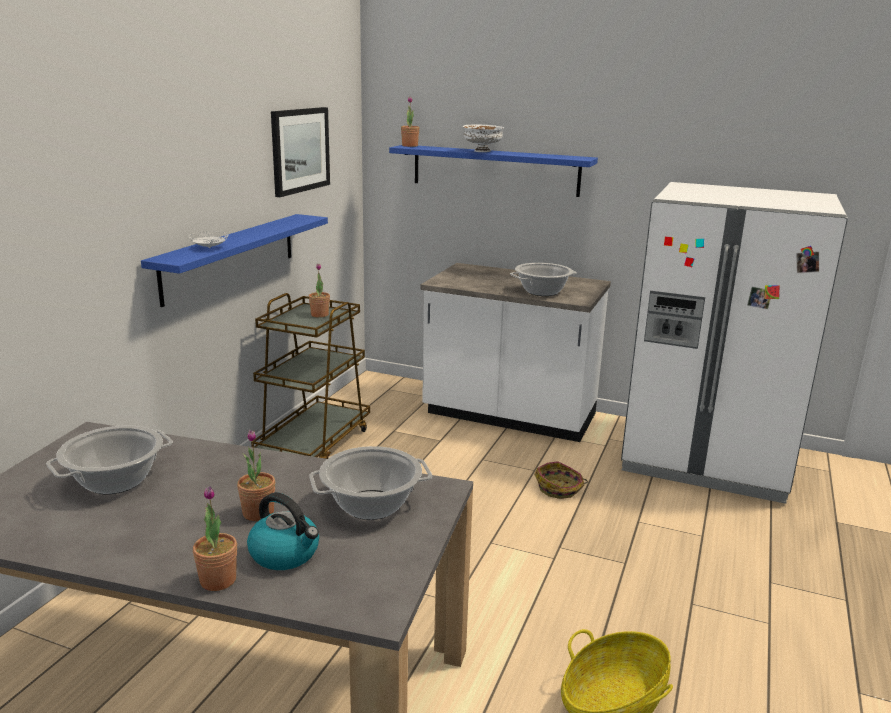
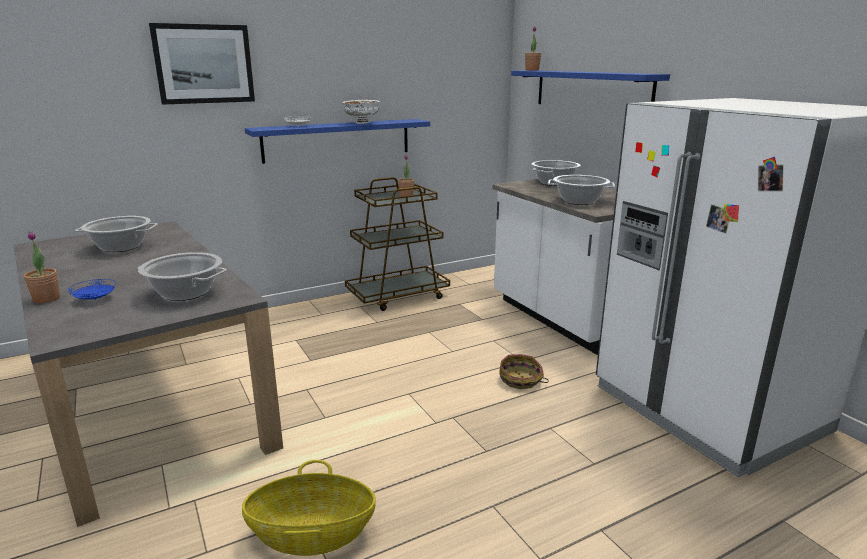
camera: 40 degrees right, 0 degrees up
potted plant [237,429,275,521] -> none
kettle [247,492,319,570] -> blue plate [68,279,116,300]
picture [271,107,330,197] -> picture moved to [149,23,255,105]
white bowl [463,125,504,152] -> white bowl moved to [343,100,380,124]
none -> cooking pot [531,160,581,186]

